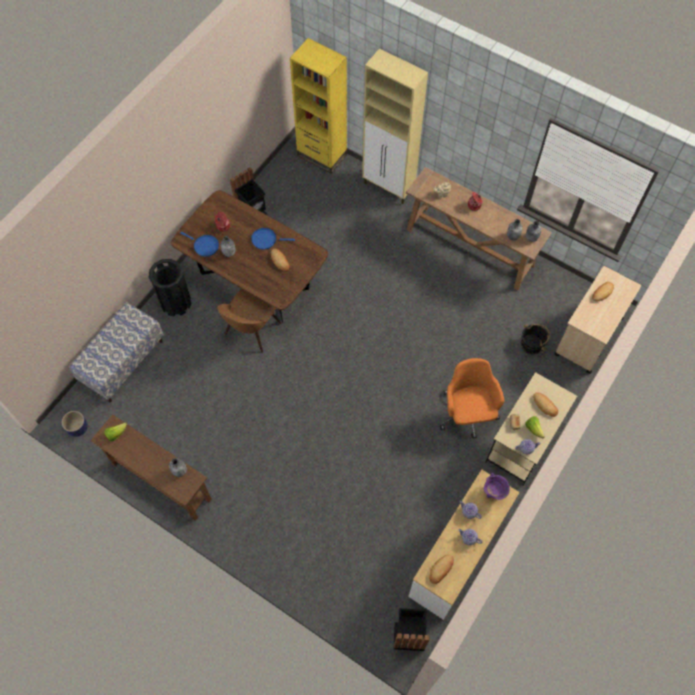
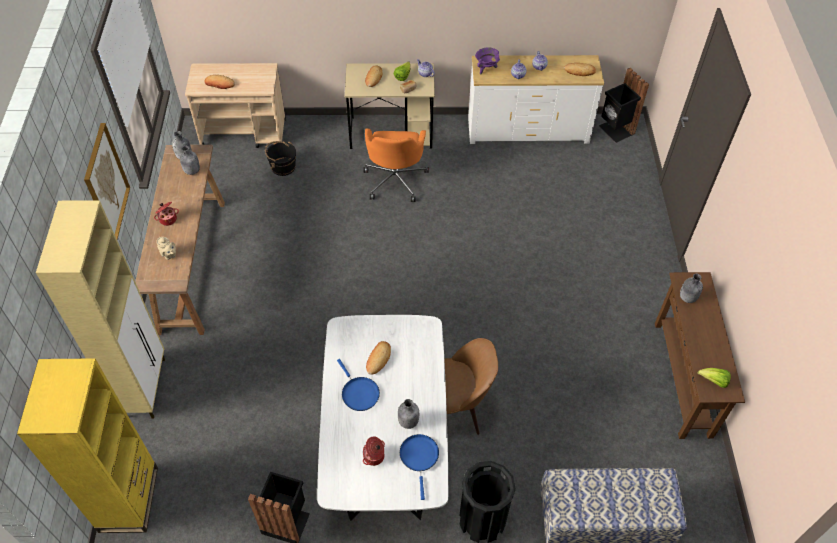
camera: 125 degrees left, 10 degrees down
planter [61,411,88,437] -> none
brown dining table [171,190,328,323] -> white dining table [317,315,448,521]
orange office chair [440,358,504,439] -> orange office chair turned 45 degrees counterclockwise [363,128,429,202]
none -> picture [84,123,130,239]

